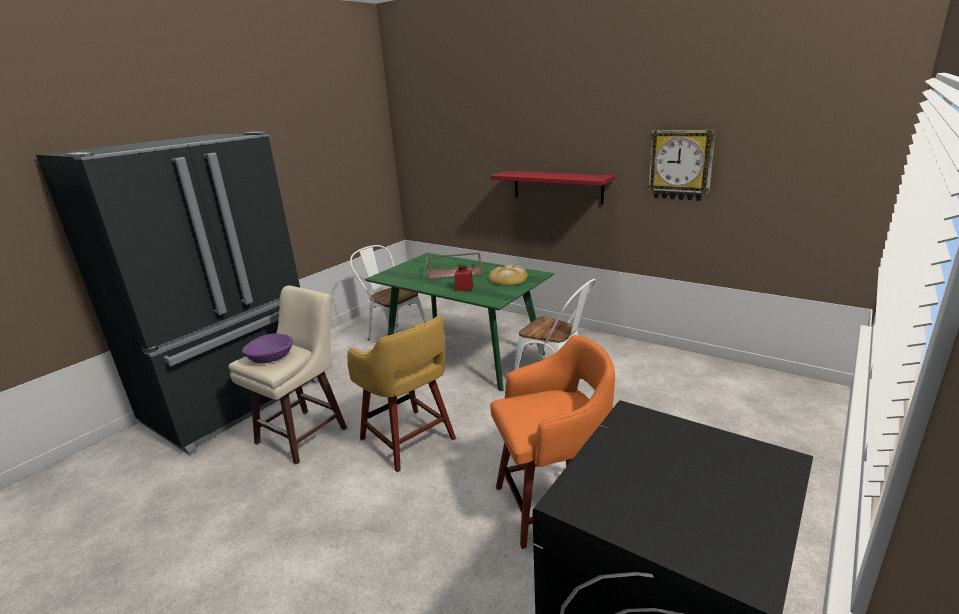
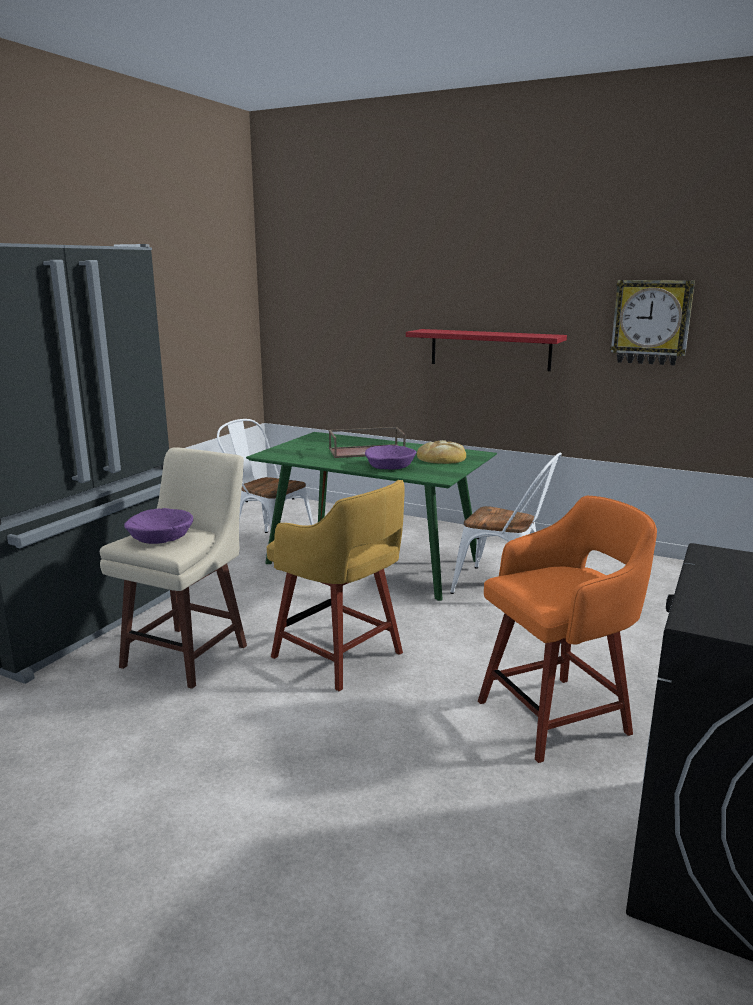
camera: 10 degrees left, 5 degrees down
red jar [454,265,473,291] -> purple bowl [365,445,416,470]

